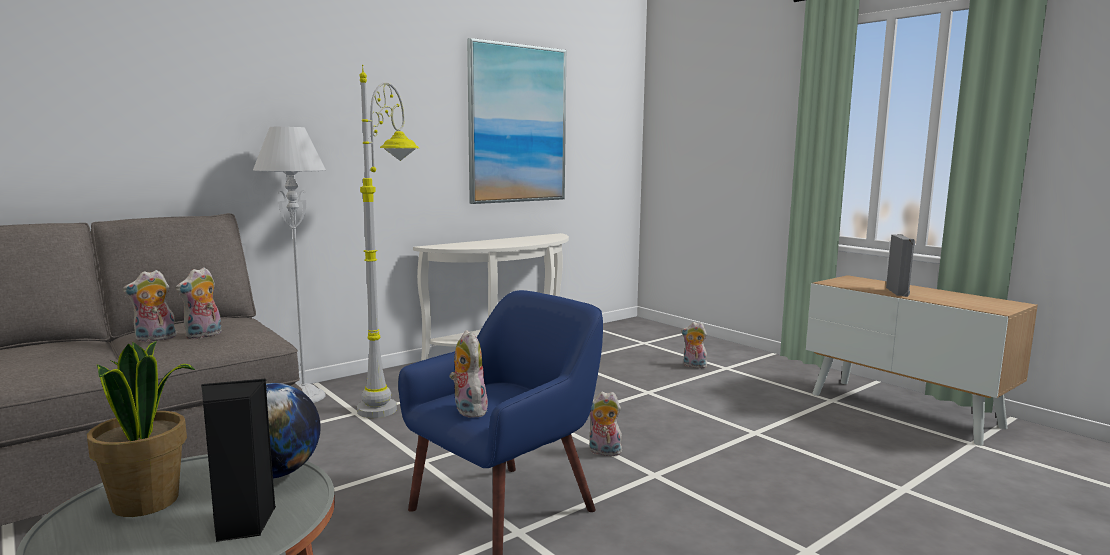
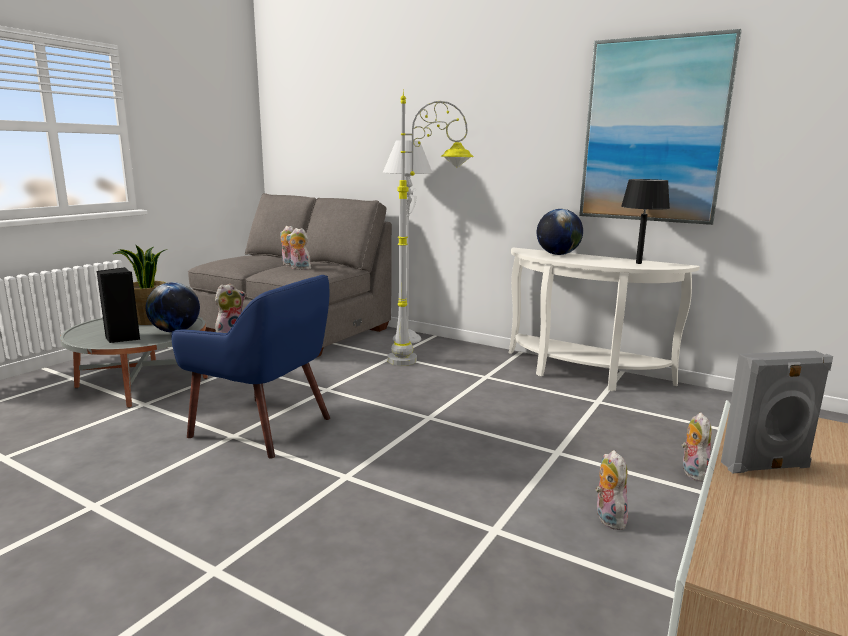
camera: 70 degrees right, 5 degrees up
plush toy [589,392,622,456] -> plush toy moved to [595,450,629,530]
none -> globe [537,209,583,255]
none -> black table lamp [621,179,670,264]

